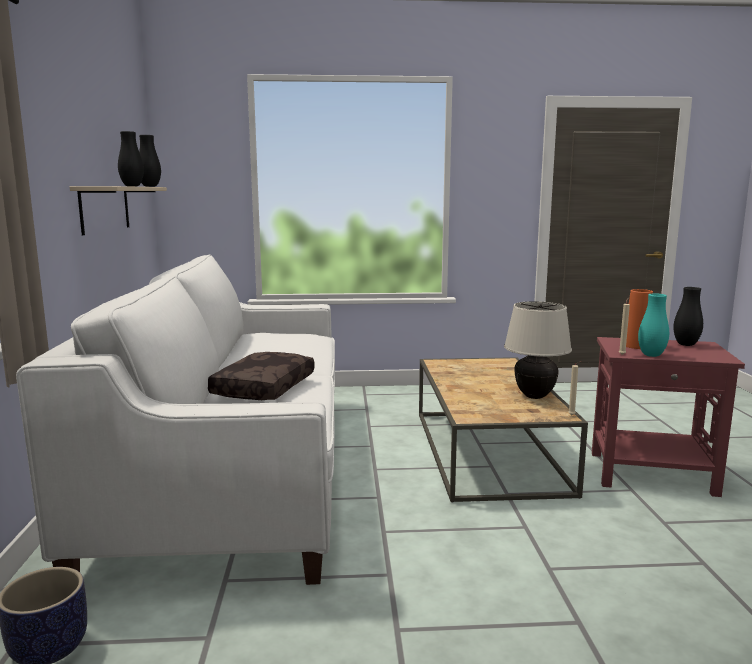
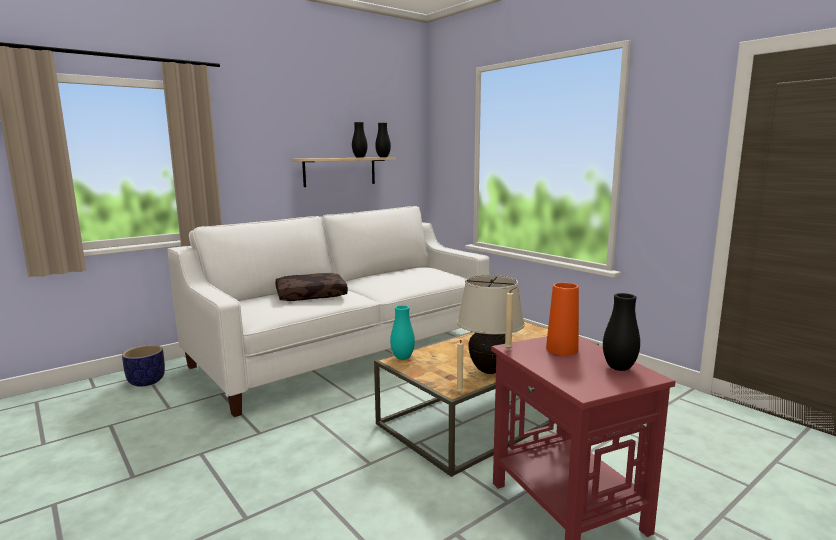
camera: 55 degrees right, 0 degrees up
turquoise vase [638,293,669,357] -> turquoise vase moved to [390,305,415,360]

